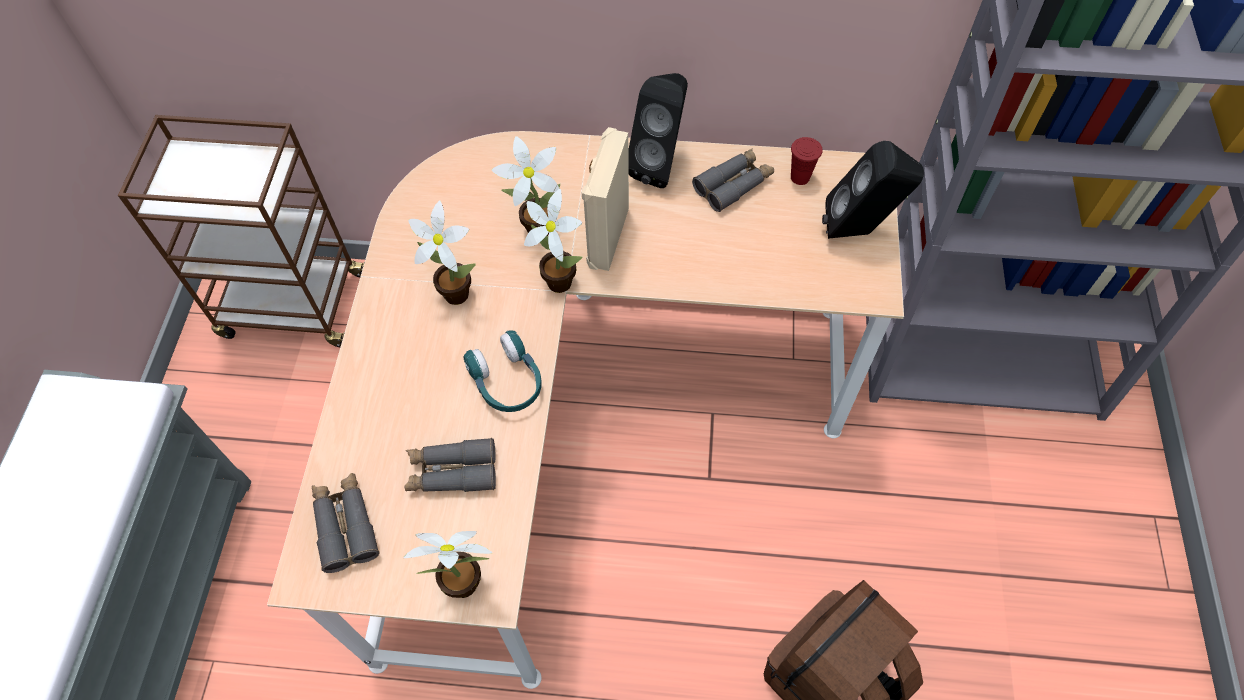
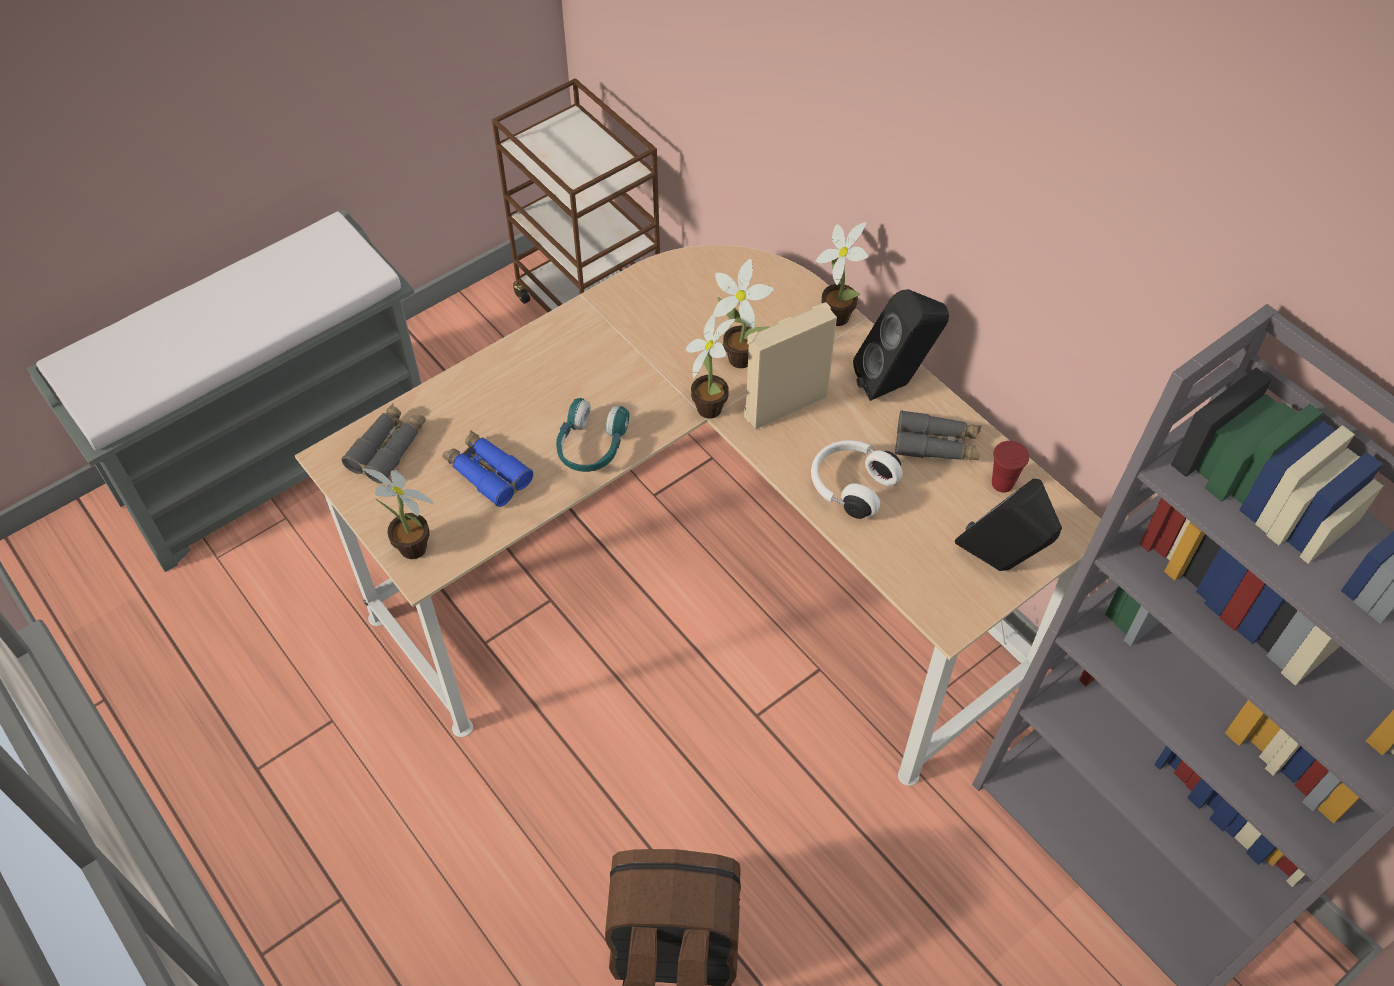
camera: 45 degrees right, 5 degrees down
grey binoculars [404,438,496,492] -> blue binoculars [443,430,533,507]
potted plant [408,201,476,305] -> potted plant moved to [816,222,868,326]
none -> white headphones [811,440,902,519]

